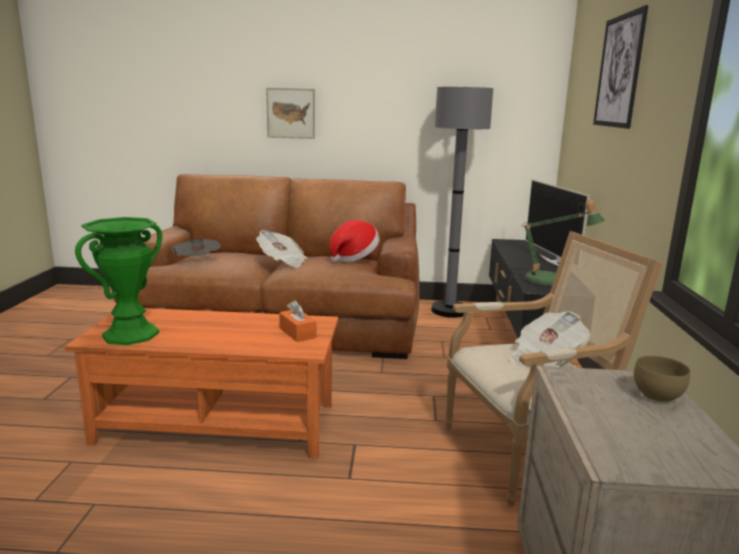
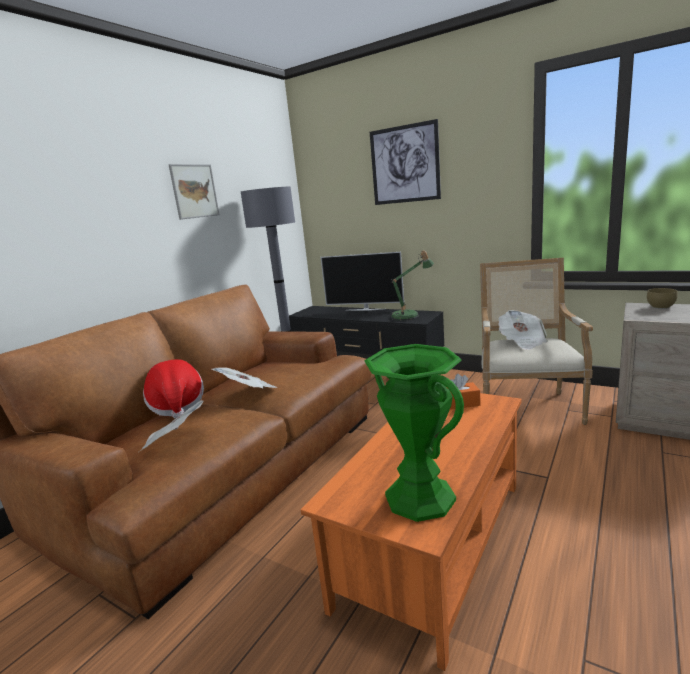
camera: 60 degrees left, 0 degrees up
picture [266,88,315,139] -> picture moved to [169,164,219,220]
hat [329,220,379,262] -> hat moved to [143,359,204,419]

